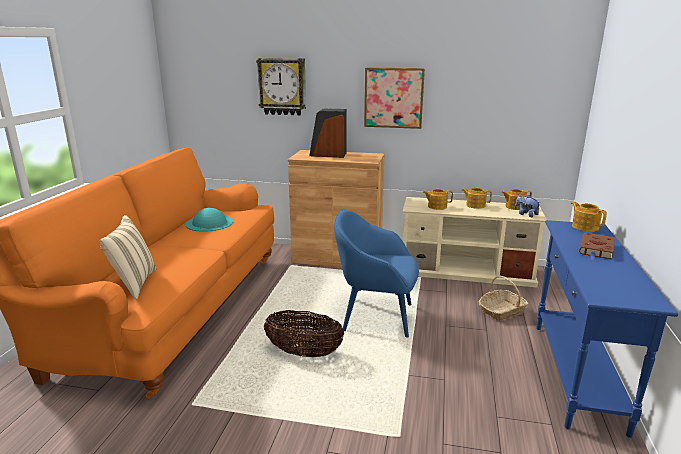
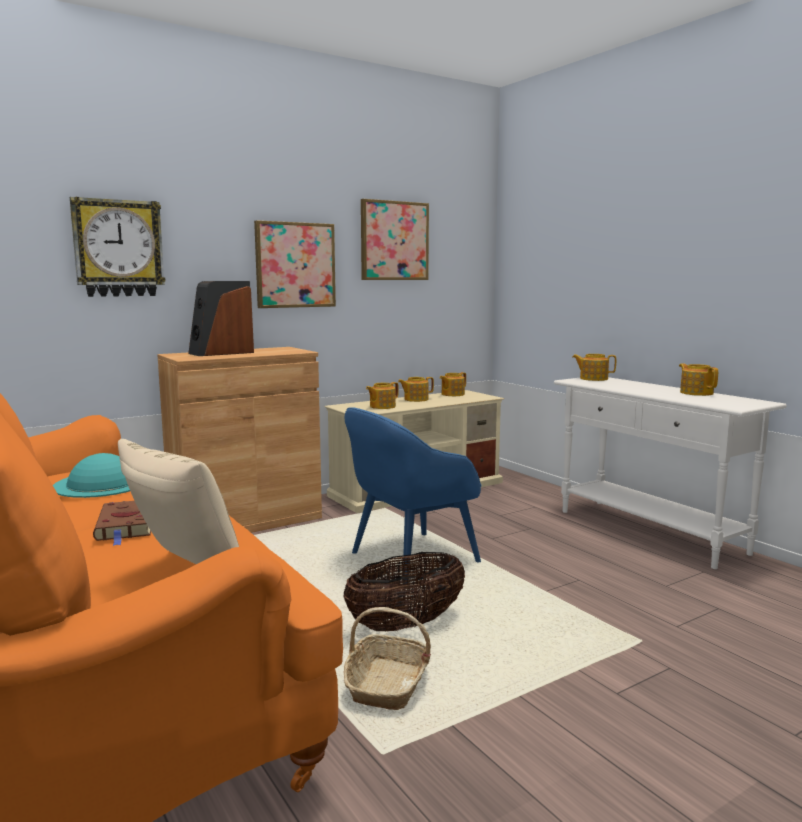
camera: 45 degrees left, 10 degrees down
basket [479,276,528,321] -> basket moved to [343,607,431,710]
plush toy [515,195,541,217] -> none
blue console table [536,220,678,438] -> white console table [554,377,787,569]
brown book [579,233,614,260] -> brown book moved to [93,501,151,546]
none -> picture [361,199,429,280]
none -> teapot [679,363,718,396]

